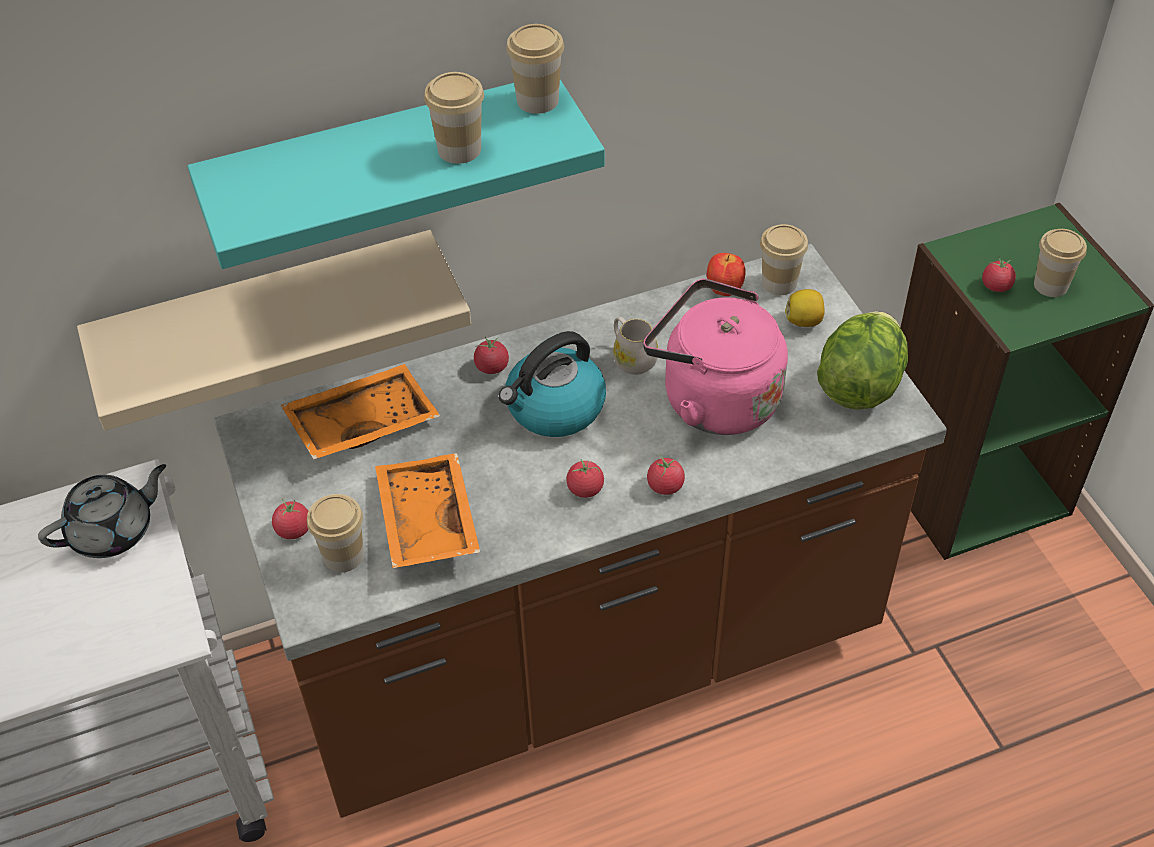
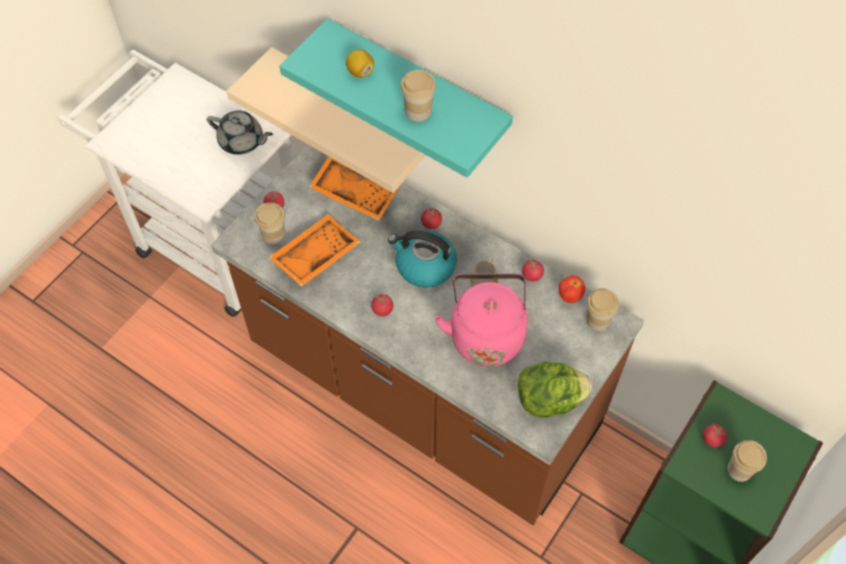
camera: 55 degrees right, 10 degrees up
cup [506,24,564,114] -> none
tomato [647,454,685,495] -> tomato moved to [522,259,544,281]
lemon [785,289,825,327] -> lemon moved to [346,49,374,78]

